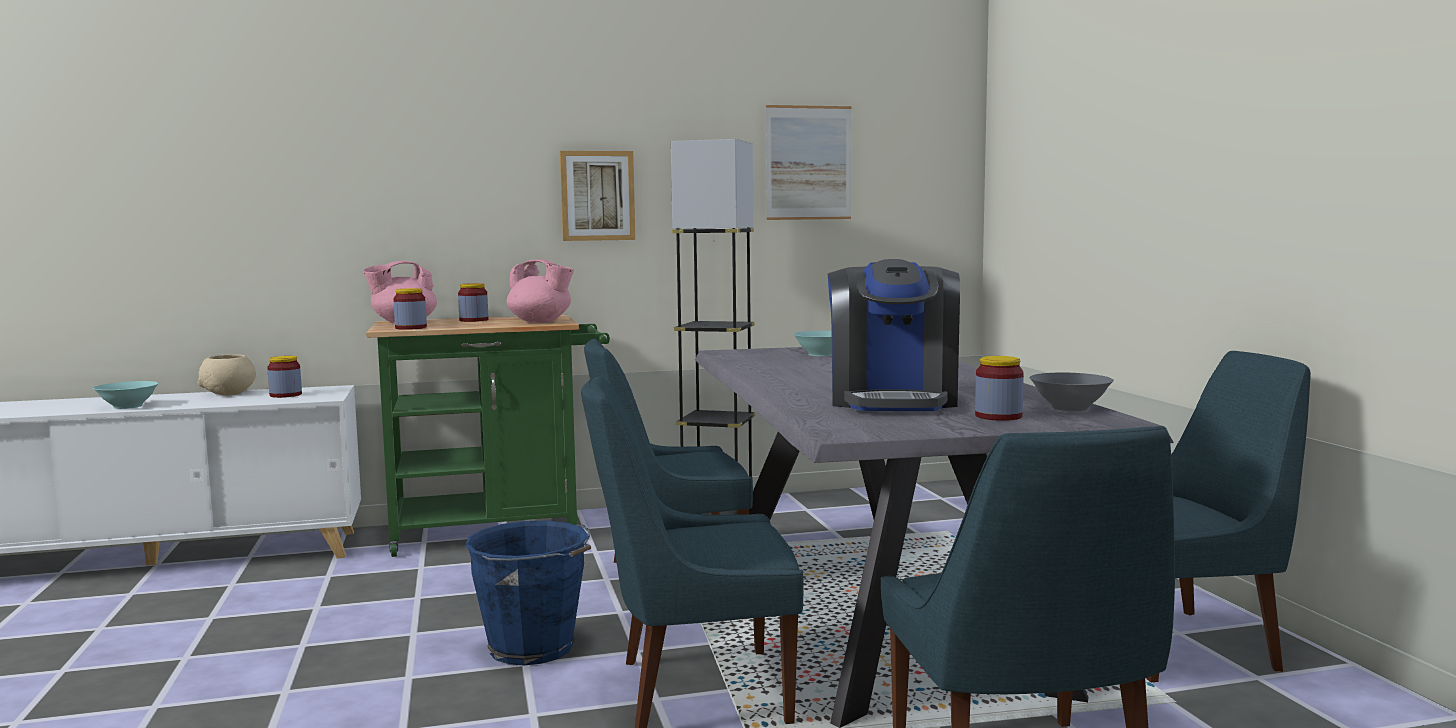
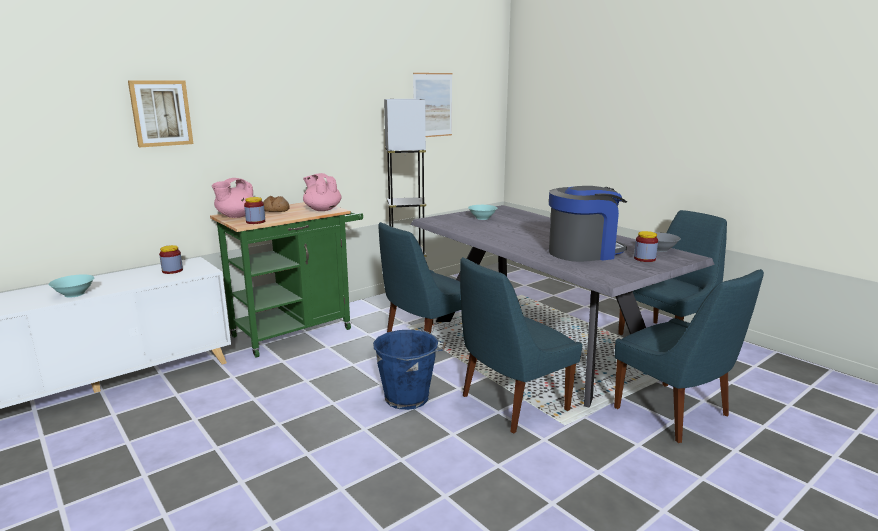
camera: 25 degrees left, 10 degrees up
beige bowl [198,354,256,395] -> none
jar [458,283,488,322] -> bread [263,196,290,212]
pink teapot [507,259,574,323] -> pink teapot turned 135 degrees counterclockwise [303,173,342,211]
picture [560,151,635,241] -> picture moved to [128,80,193,148]
coffee machine [828,259,960,411] -> coffee machine turned 90 degrees counterclockwise [549,186,627,262]

